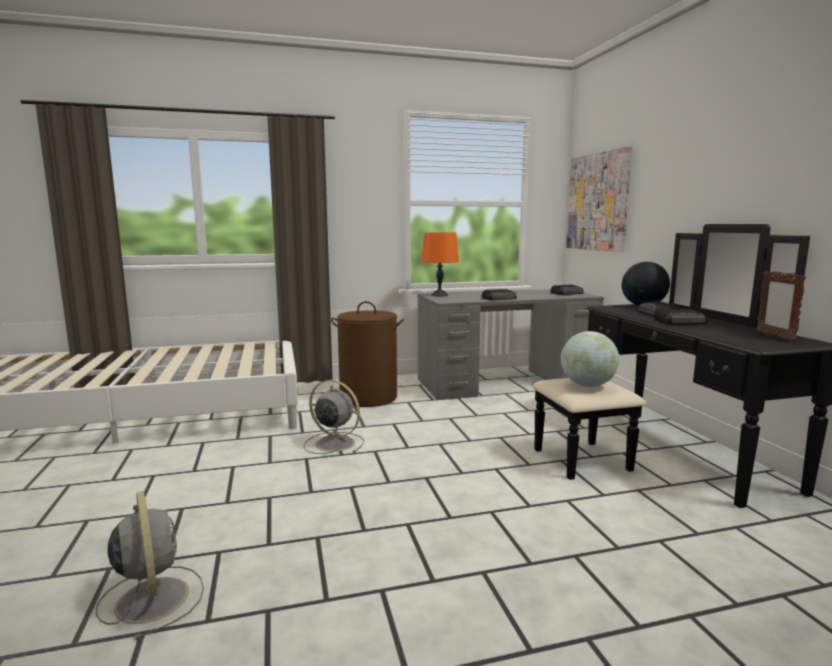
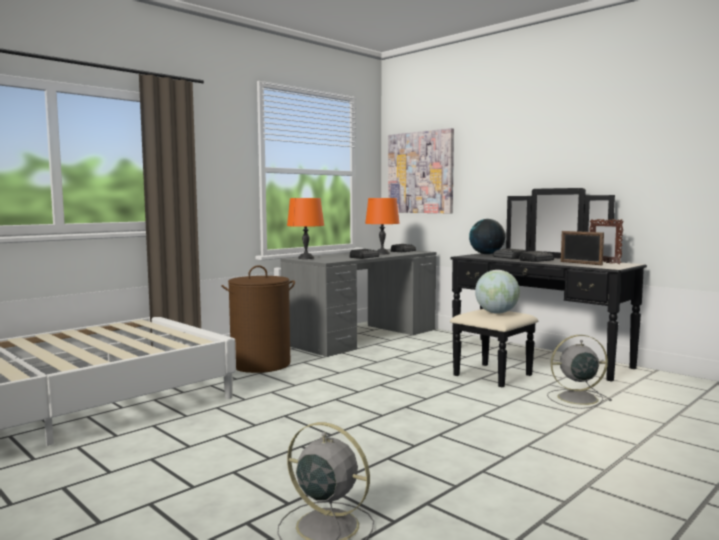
camera: 30 degrees left, 5 degrees down
grey fan [304,380,364,454] -> grey fan moved to [547,335,612,409]
none -> orange table lamp [365,198,400,254]
none -> picture frame [561,231,604,265]

